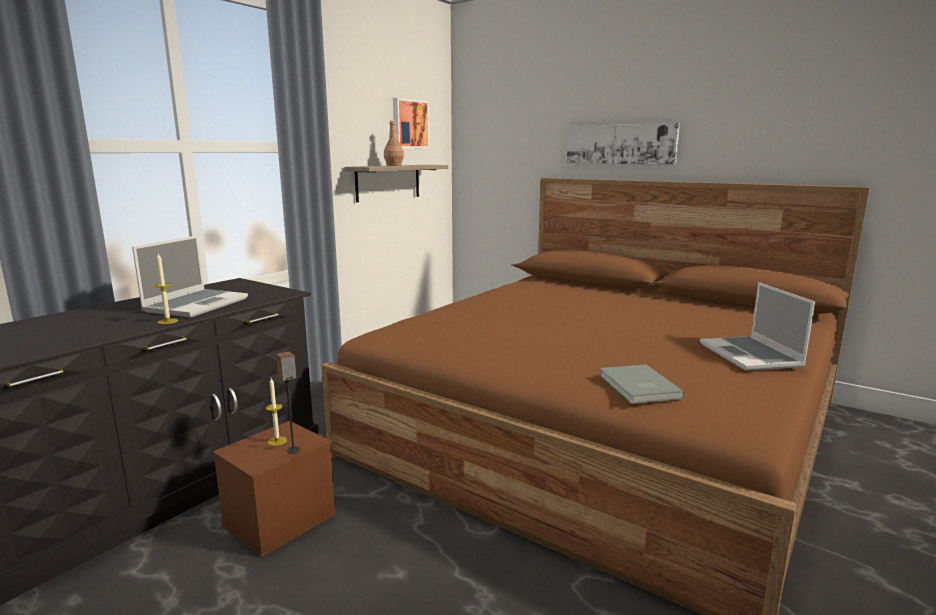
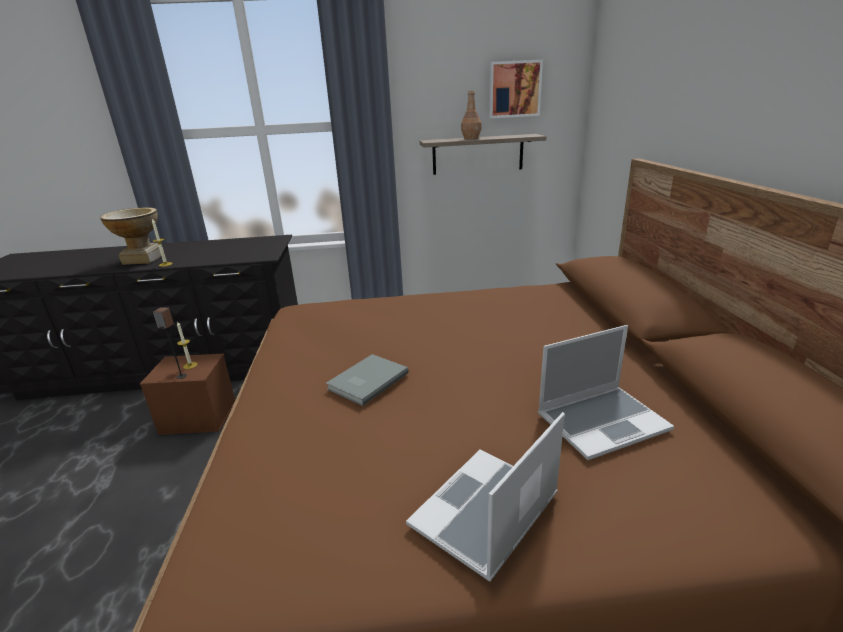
camera: 50 degrees right, 10 degrees up
laptop [132,235,248,317] -> laptop moved to [538,325,674,460]
picture [567,123,680,165] -> none
grey book [599,365,685,404] -> grey book moved to [326,354,409,406]
none -> vase [100,207,161,265]

